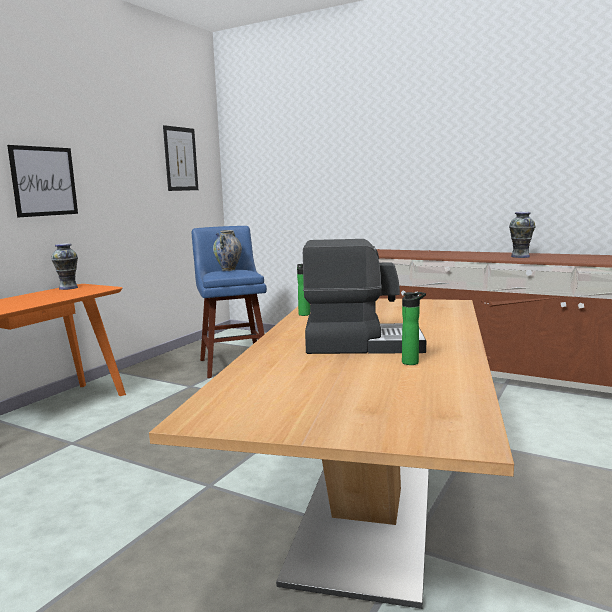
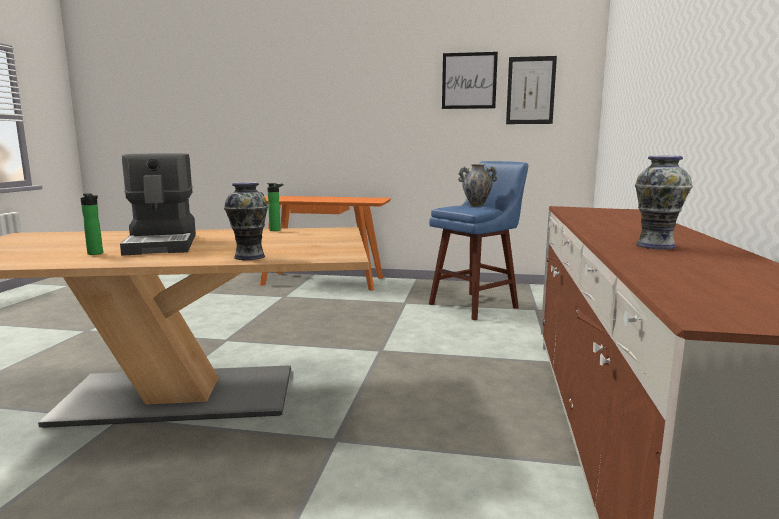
camera: 70 degrees right, 0 degrees up
picture [7,145,78,217] -> picture moved to [442,52,498,109]
vase [51,243,78,290] -> vase moved to [224,182,268,260]

